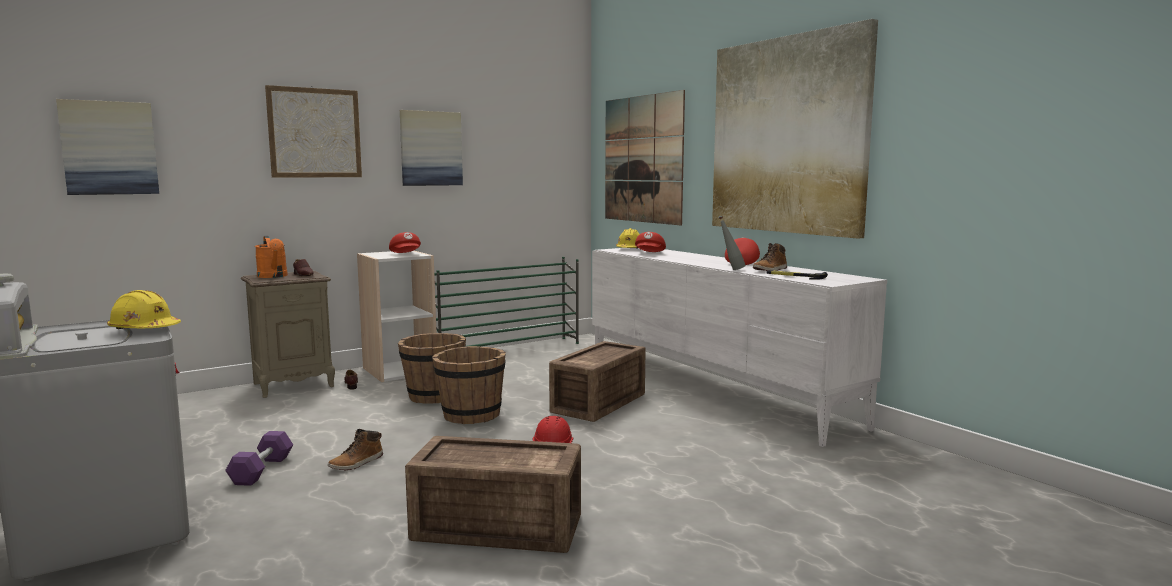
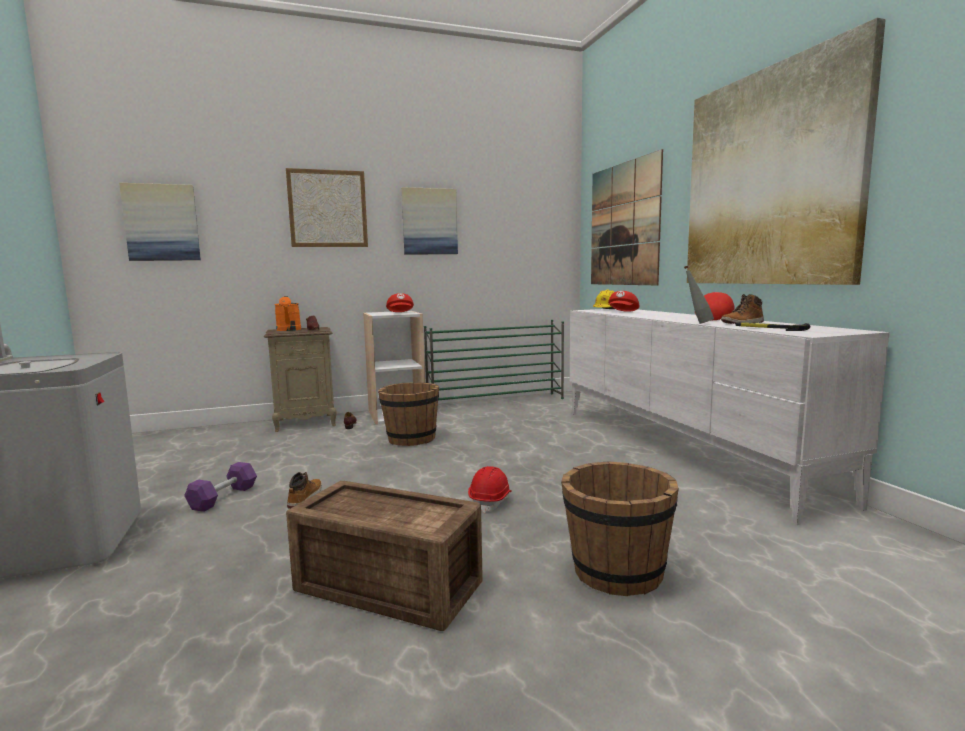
camera: 15 degrees right, 0 degrees up
yellow hard hat [107,290,181,329] -> none
boot [328,429,383,470] -> boot turned 135 degrees clockwise [287,472,322,509]
brown bucket [432,346,506,424] -> brown bucket moved to [561,461,679,596]
crate [549,341,646,422] -> none

